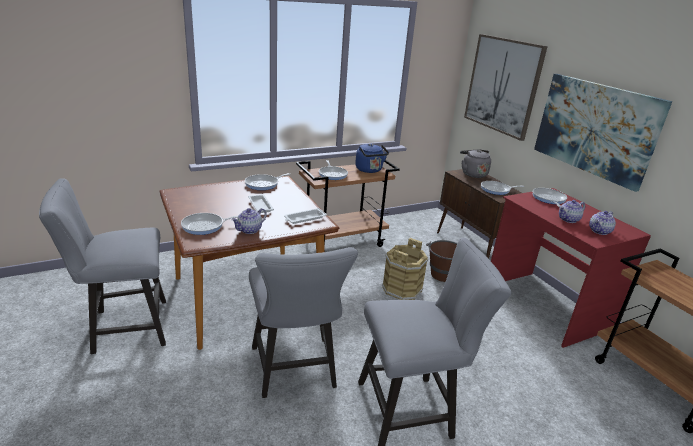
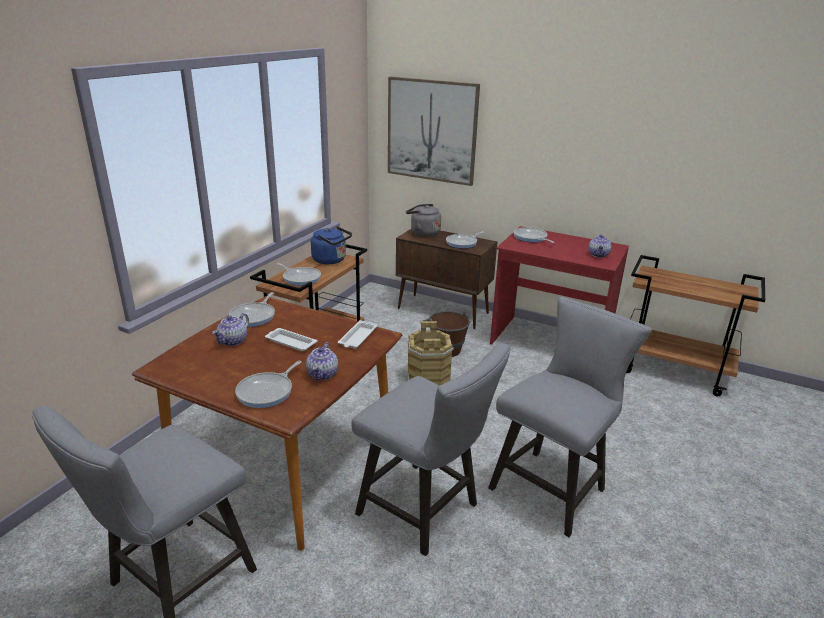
camera: 35 degrees left, 0 degrees up
picture [534,74,673,192] -> none
teapot [559,200,585,223] -> teapot moved to [212,313,249,346]

